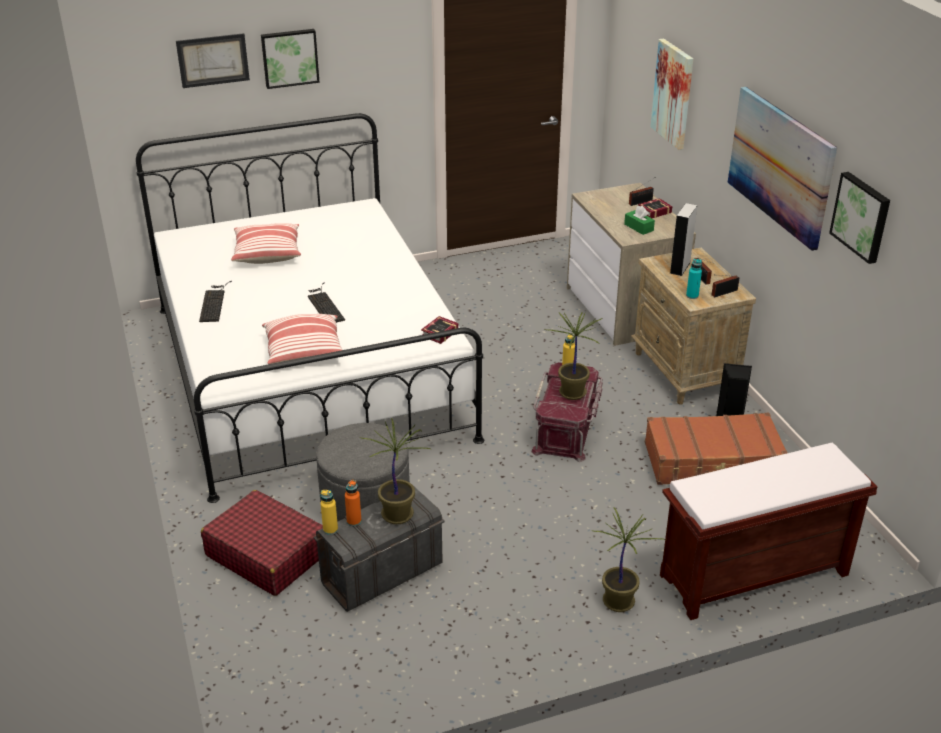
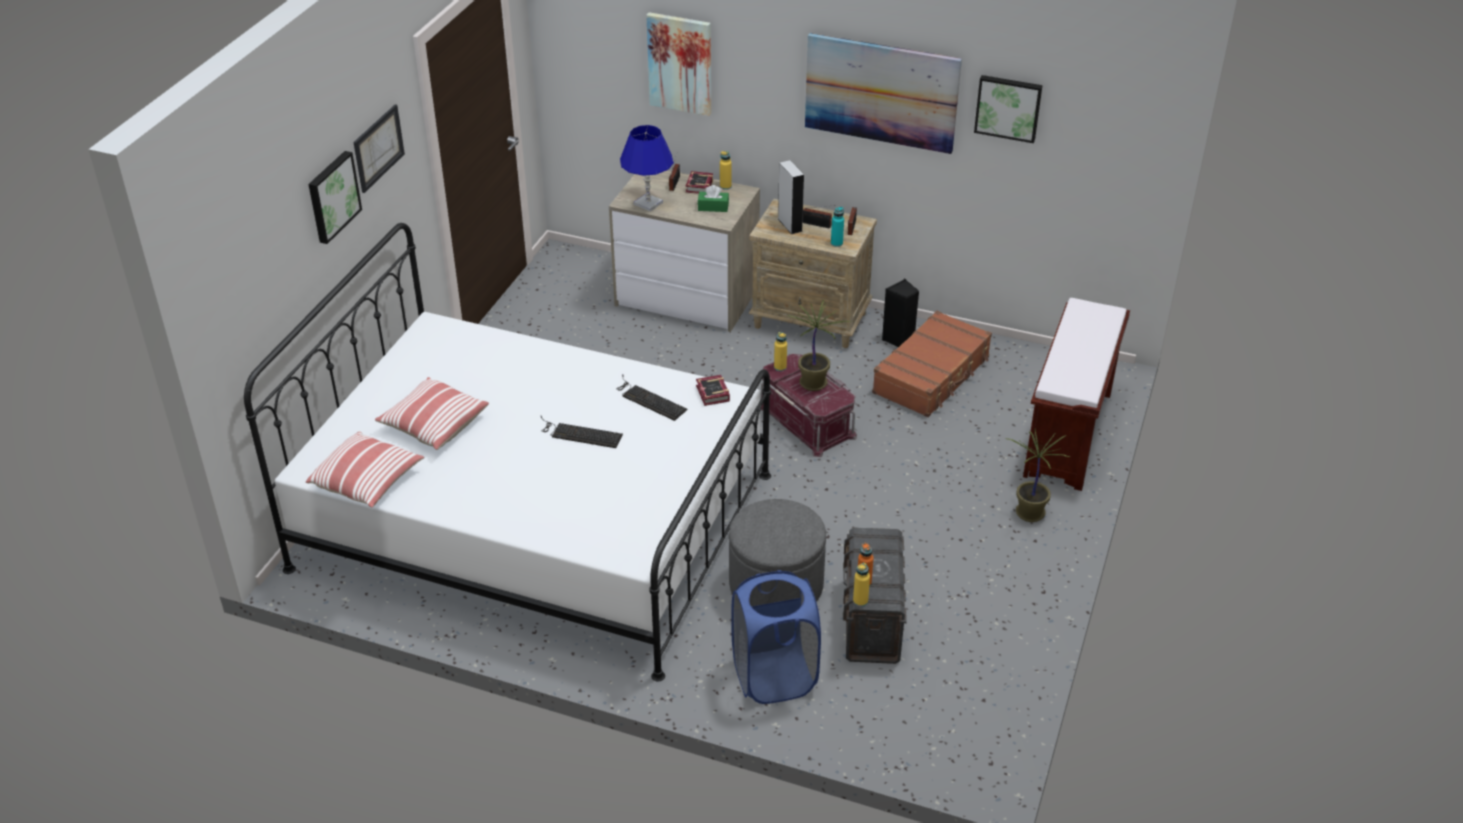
camera: 50 degrees left, 5 degrees up
picture [176,33,250,88] -> picture moved to [353,104,405,193]
keyboard [199,281,232,322] -> keyboard moved to [616,375,687,421]
red suitcase [201,490,323,596] -> blue laundry basket [732,570,821,704]
pillow [262,314,342,364] -> pillow moved to [306,432,424,507]
potted plant [360,418,431,524] -> none
none -> blue table lamp [620,125,674,212]
none -> yellow bottle [720,151,732,190]

